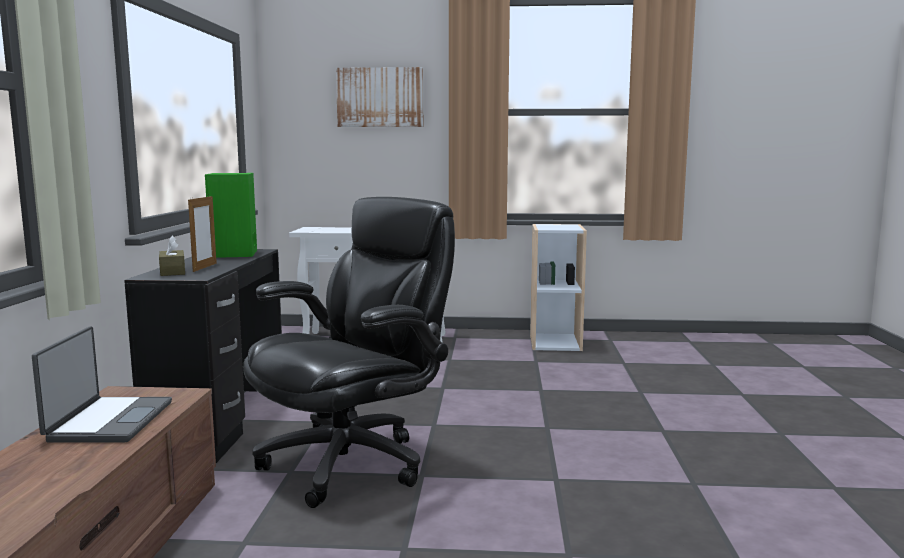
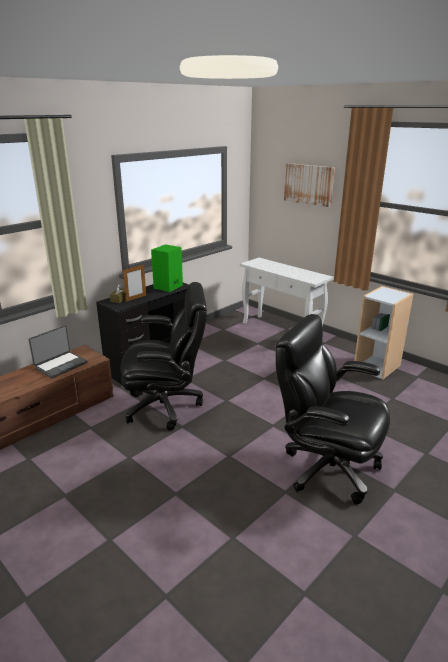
camera: 40 degrees right, 15 degrees up
none -> black office chair [276,314,390,504]

